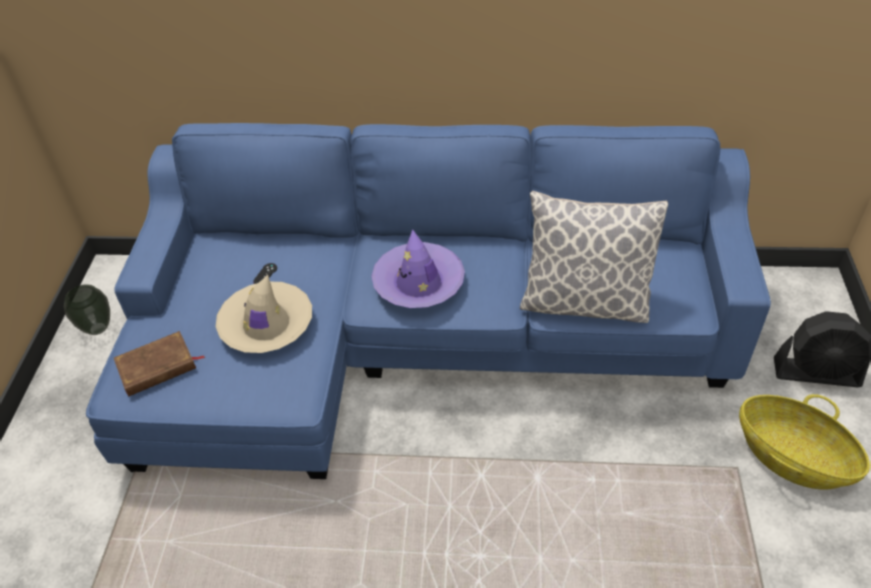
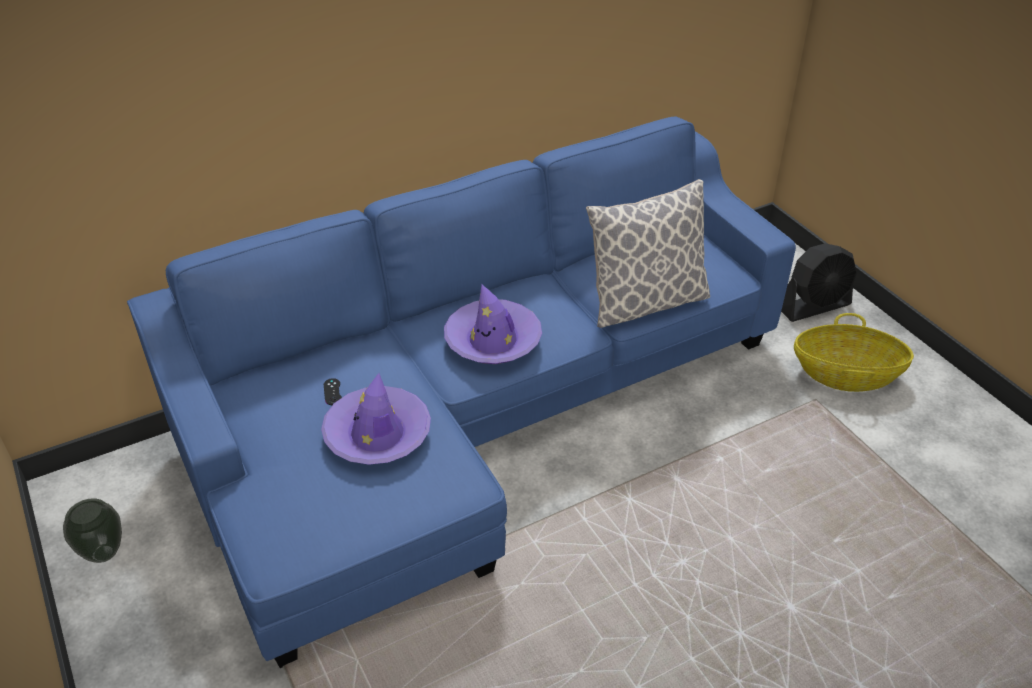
camera: 35 degrees left, 5 degrees down
brown book [114,331,205,396] -> none
beige hat [215,275,312,353] -> purple hat [321,373,431,465]

